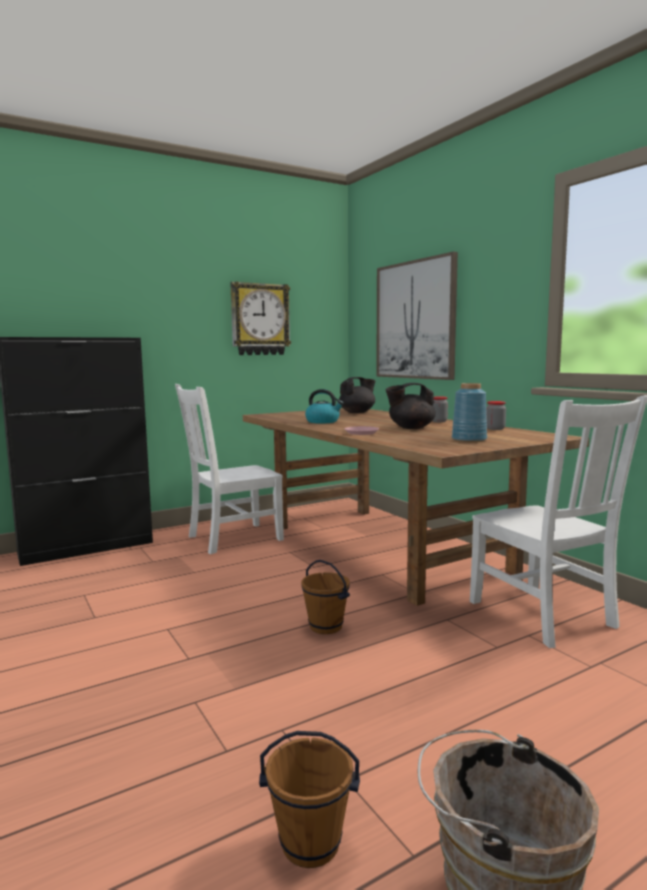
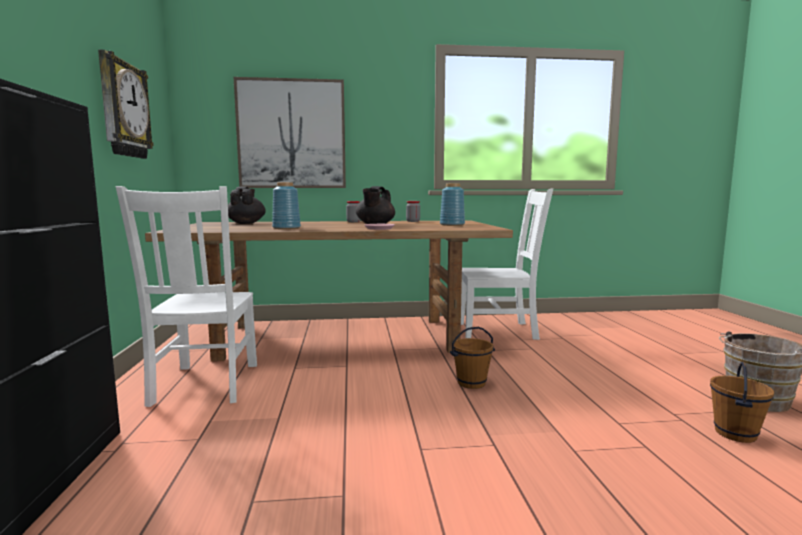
camera: 65 degrees left, 0 degrees up
kettle [305,389,344,423] -> blue vase [272,182,301,229]

